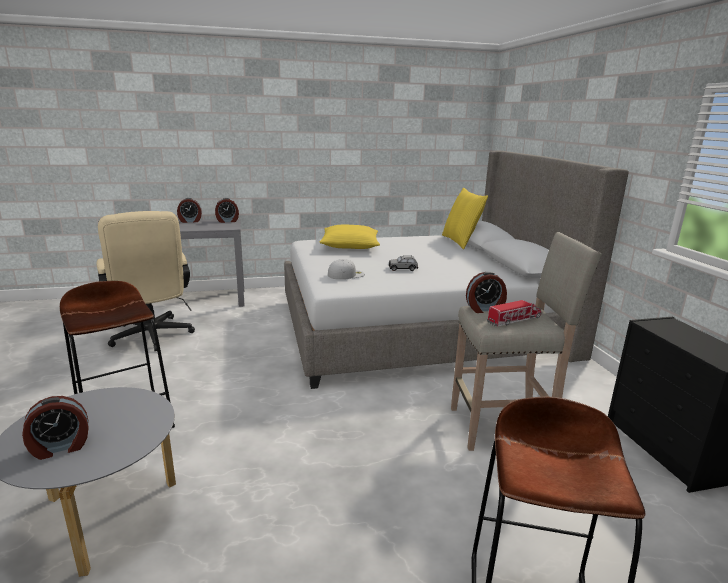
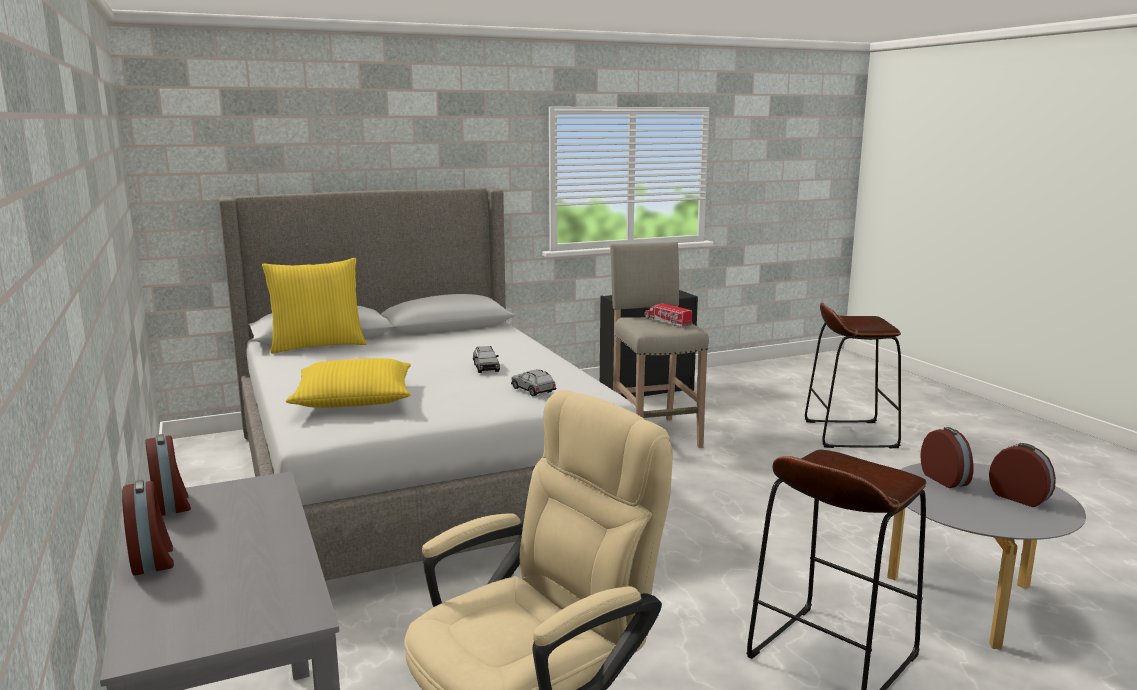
camera: 100 degrees left, 5 degrees down
white cap [328,259,365,280] -> grey toy car [511,370,556,396]
alarm clock [466,272,507,313] -> alarm clock moved to [920,427,973,488]

